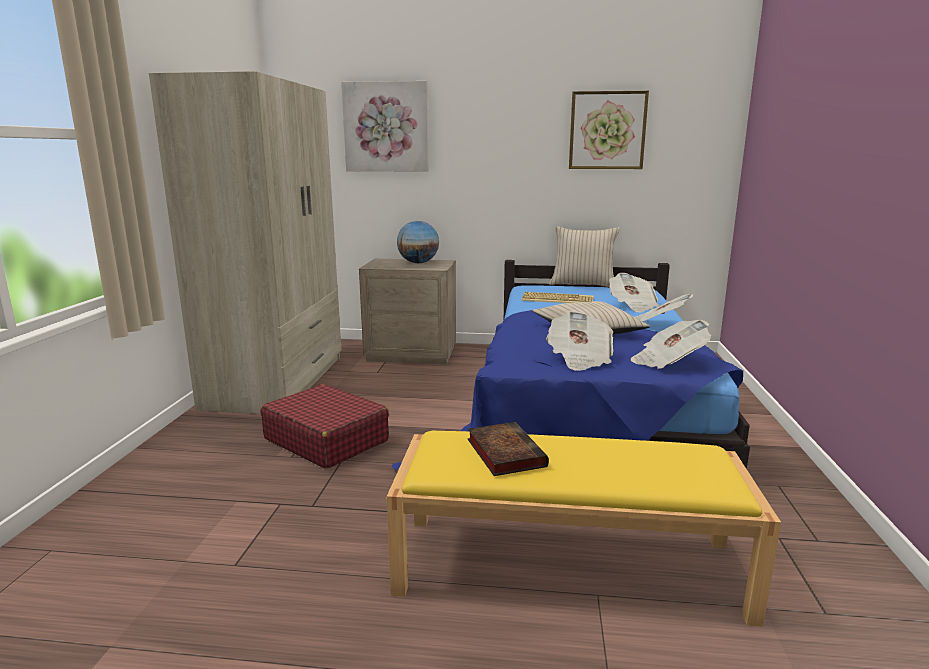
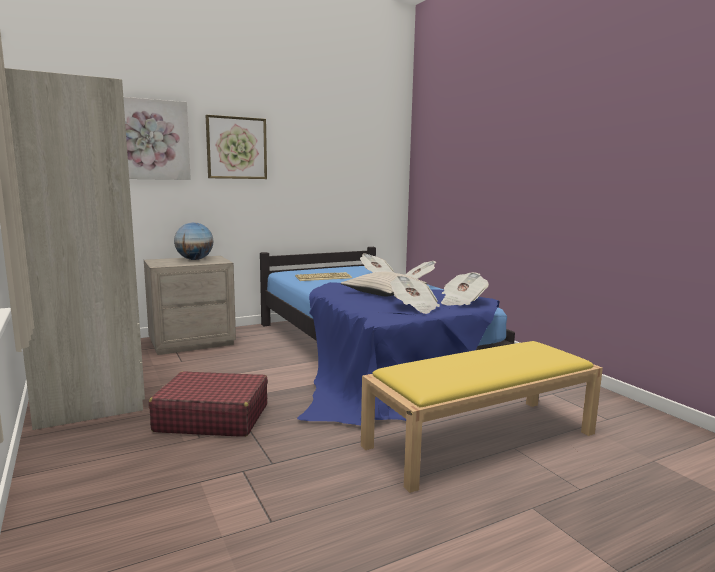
camera: 35 degrees left, 5 degrees down
book [468,422,549,476] -> none
beige pillow [549,226,620,288] -> none
picture [569,91,649,169] -> picture moved to [206,115,267,179]

